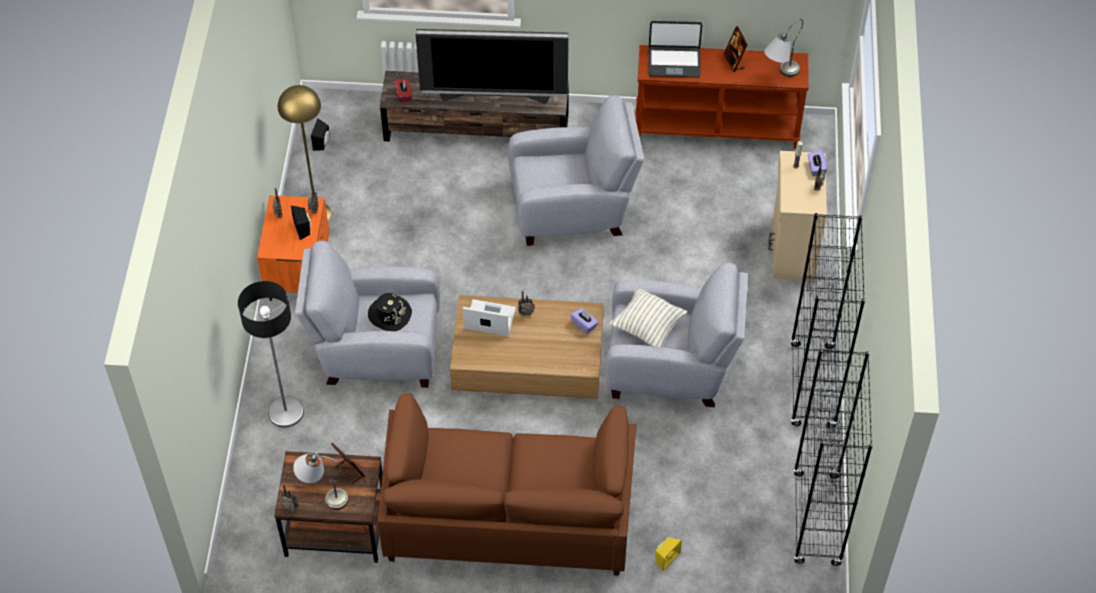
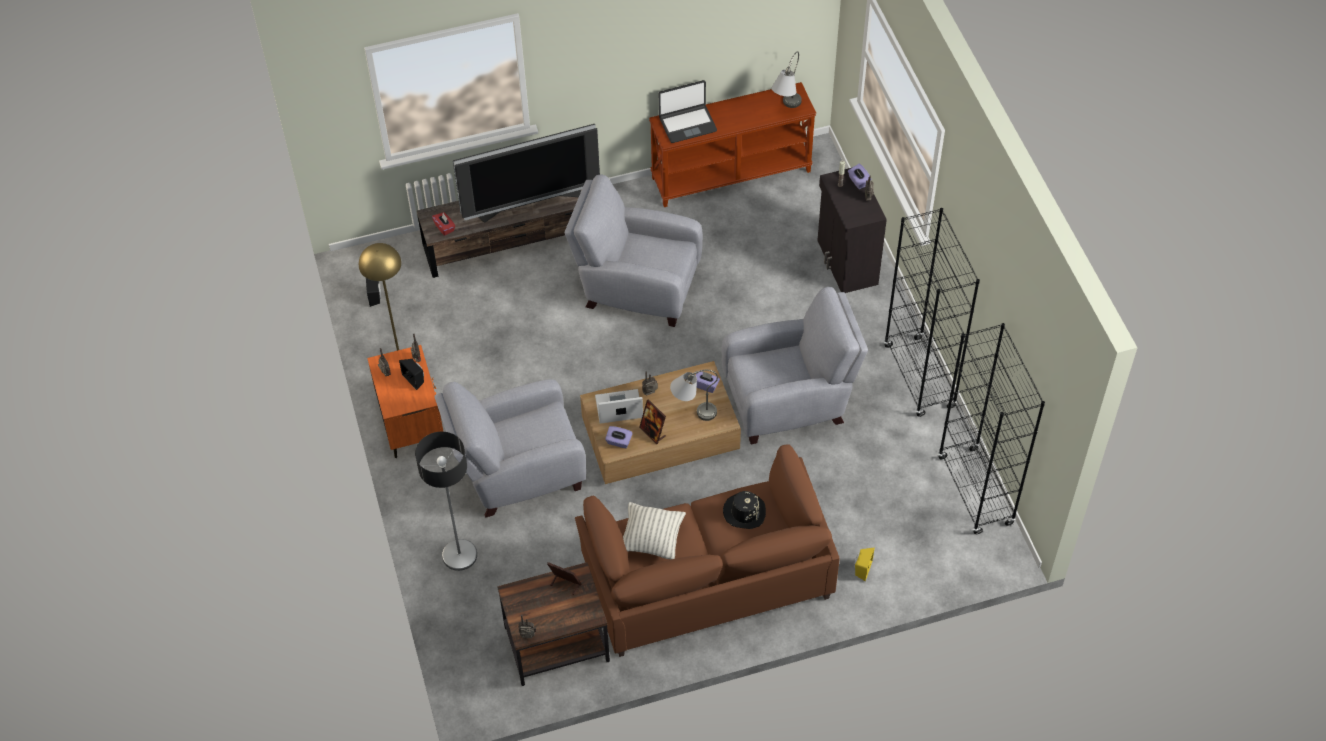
camera: 20 degrees left, 0 degrees up
grey table lamp [293,452,348,510] -> grey table lamp moved to [670,370,718,421]
black hat [368,293,412,331] -> black hat moved to [723,491,766,529]
grey armchair [508,95,644,246] -> grey armchair turned 135 degrees counterclockwise [565,174,703,327]
pillow [610,289,687,347] -> pillow moved to [623,502,686,559]
picture frame [724,26,748,72] -> picture frame moved to [639,399,666,444]
beige cabinet [768,151,827,281] -> black cabinet [817,168,887,293]
none -> purple tissue box [605,426,633,448]

